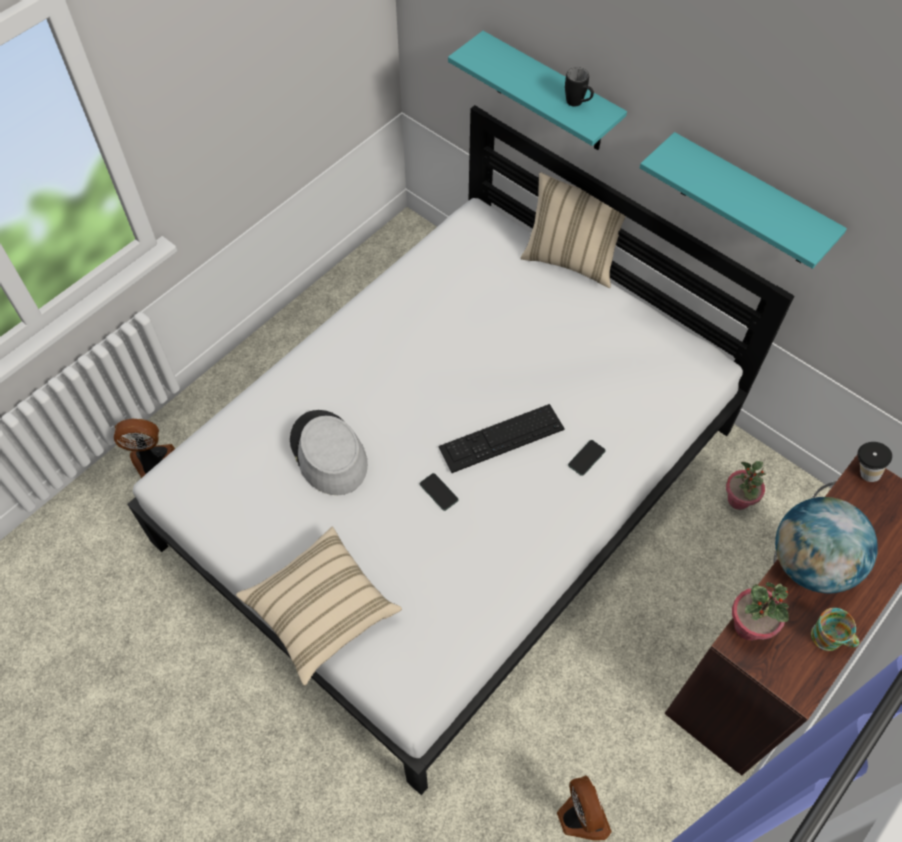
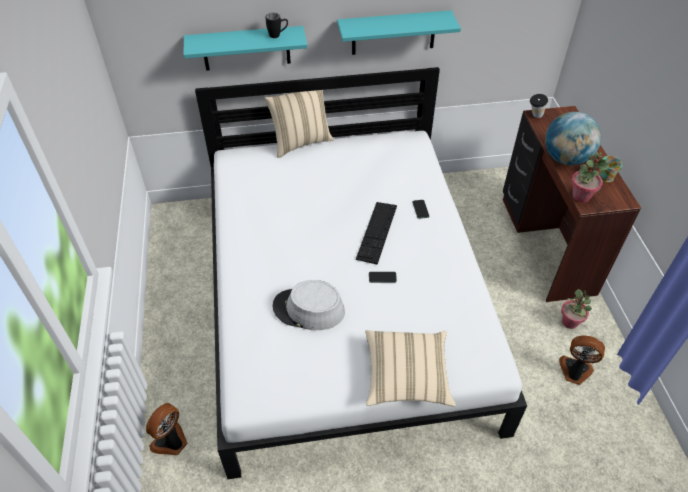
camera: 50 degrees left, 10 degrees down
potted plant [726,461,766,510] -> potted plant moved to [561,289,592,329]

